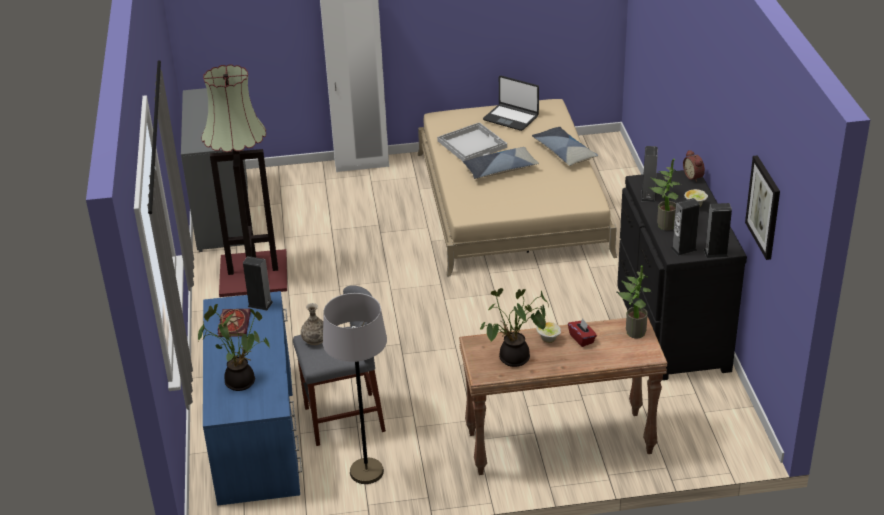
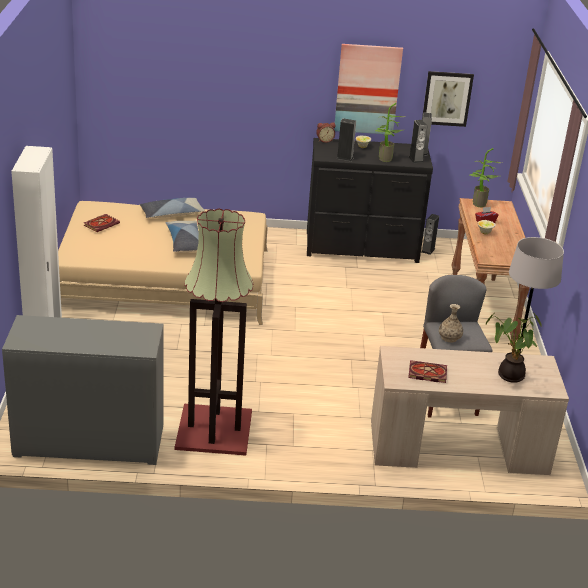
camera: 85 degrees left, 5 degrees down
blue desk [203,291,302,506] -> beige desk [371,346,569,475]
speaker [243,256,273,311] -> speaker moved to [422,214,439,255]
white tray [437,122,507,161] -> none
potted plant [480,288,549,367] -> none
laptop [483,76,539,131] -> book [84,214,120,232]
none -> picture [334,44,403,134]

